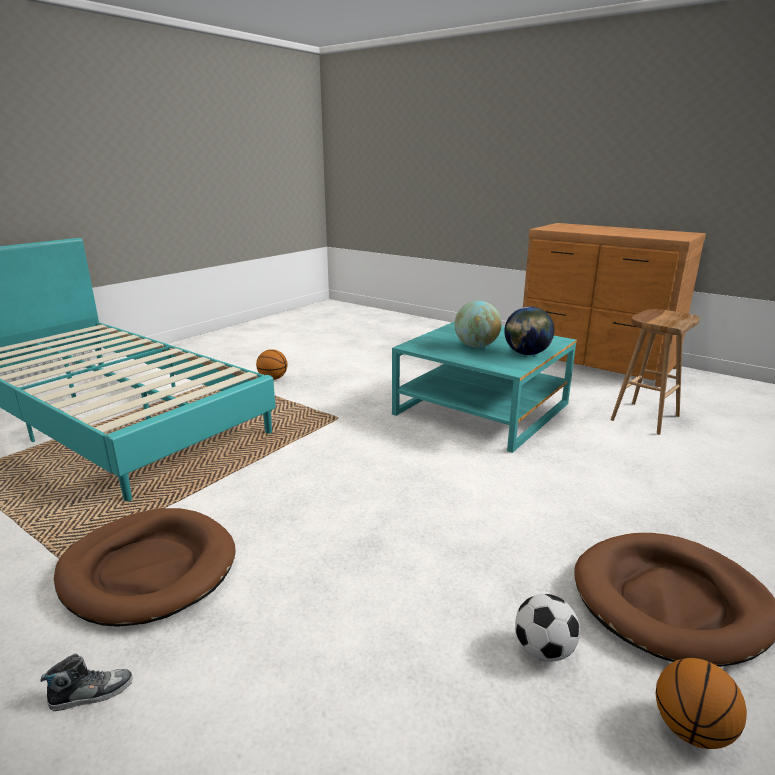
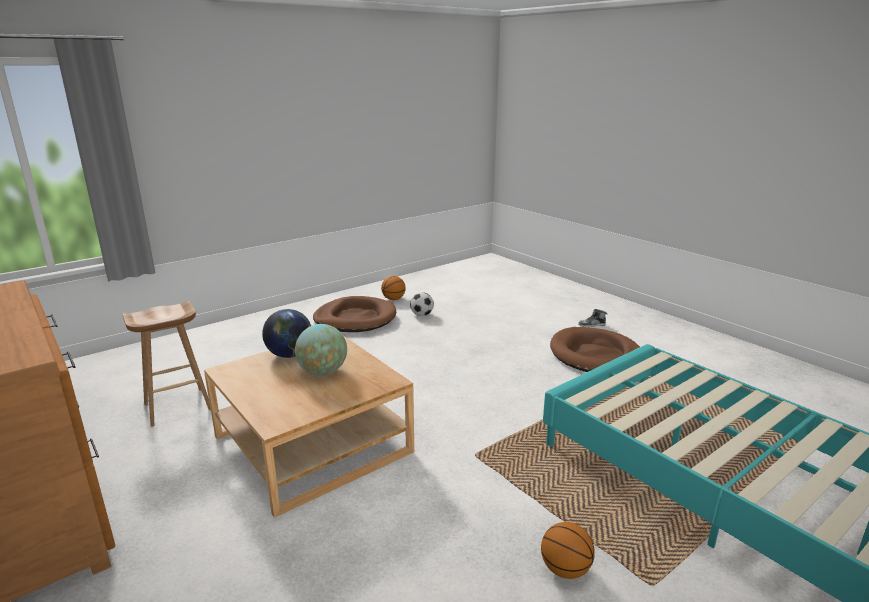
camera: 165 degrees left, 0 degrees up
turquoise coffee table [392,321,577,453] -> beige coffee table [204,336,414,518]

